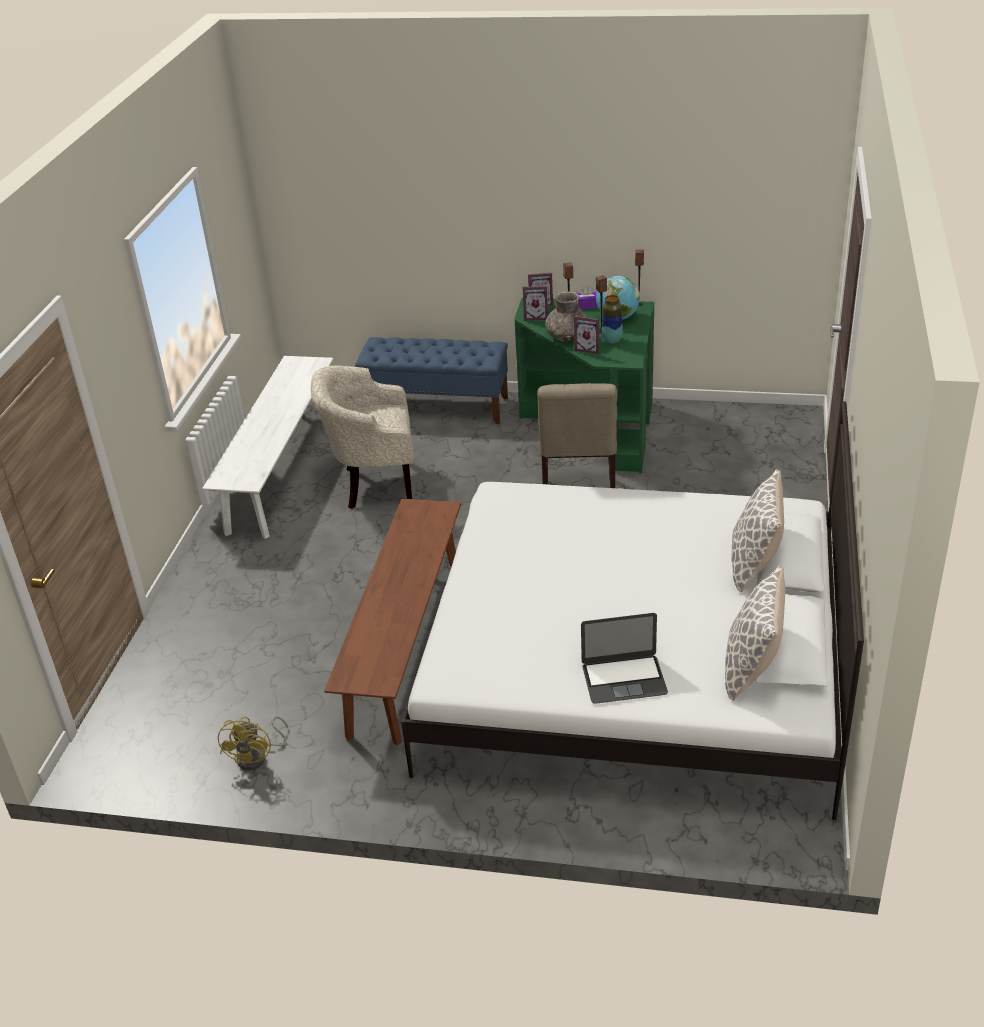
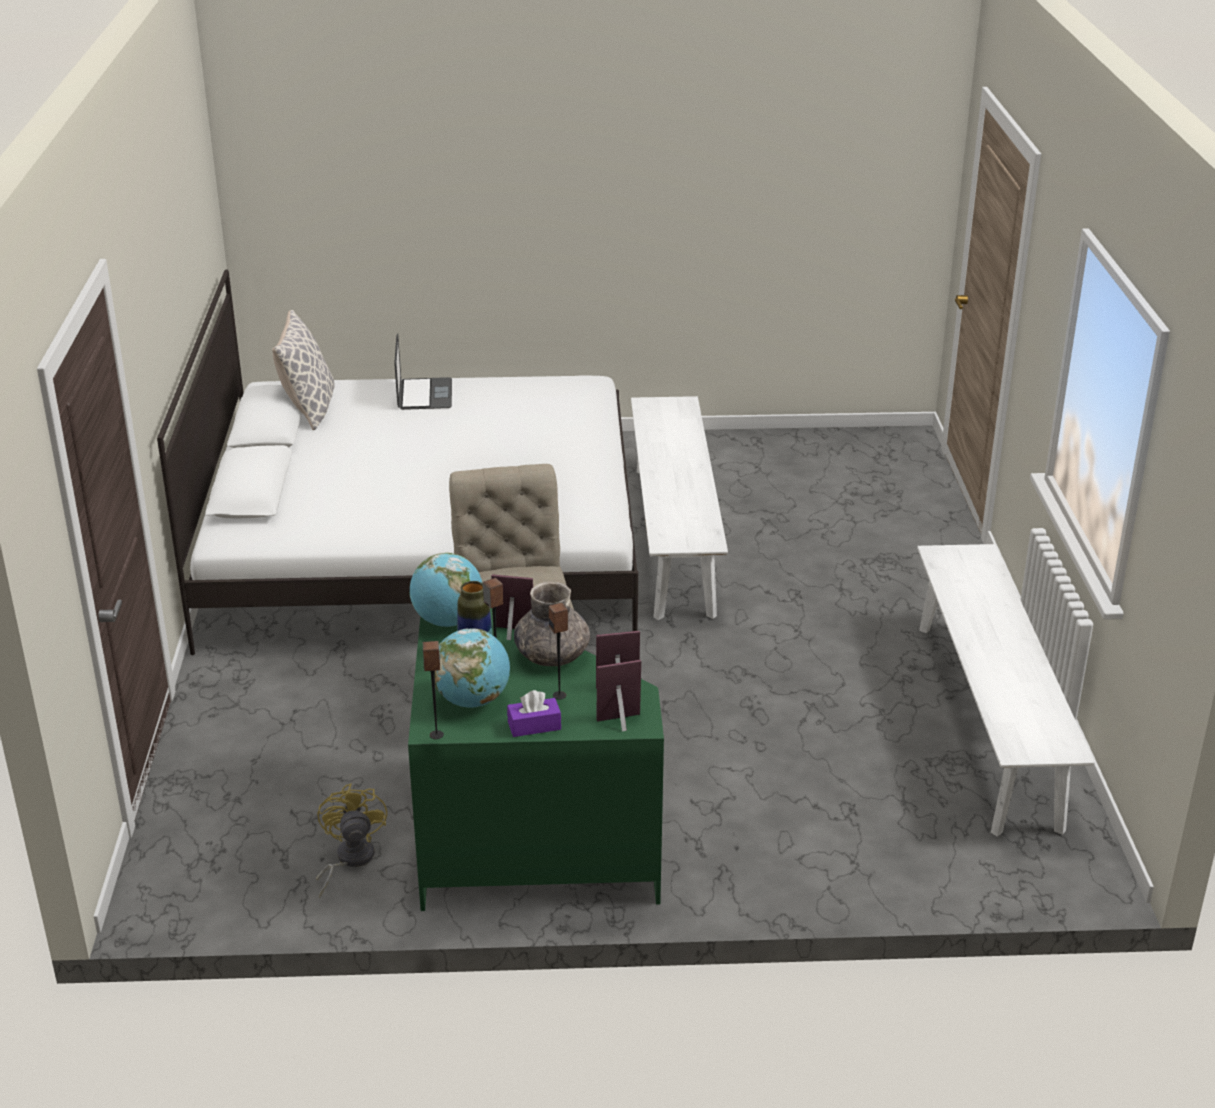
camera: 165 degrees right, 5 degrees down
yellow fan [218,716,288,770] -> yellow fan moved to [316,784,387,898]
beige armchair [311,366,413,509] -> none
brown bench [324,498,461,745] -> white bench [631,396,728,620]
blue bench [355,337,508,424] -> none
laptop [581,613,668,704] -> laptop turned 105 degrees clockwise [394,334,452,410]
pillow [731,469,784,592] -> none
none -> globe [409,553,482,627]

